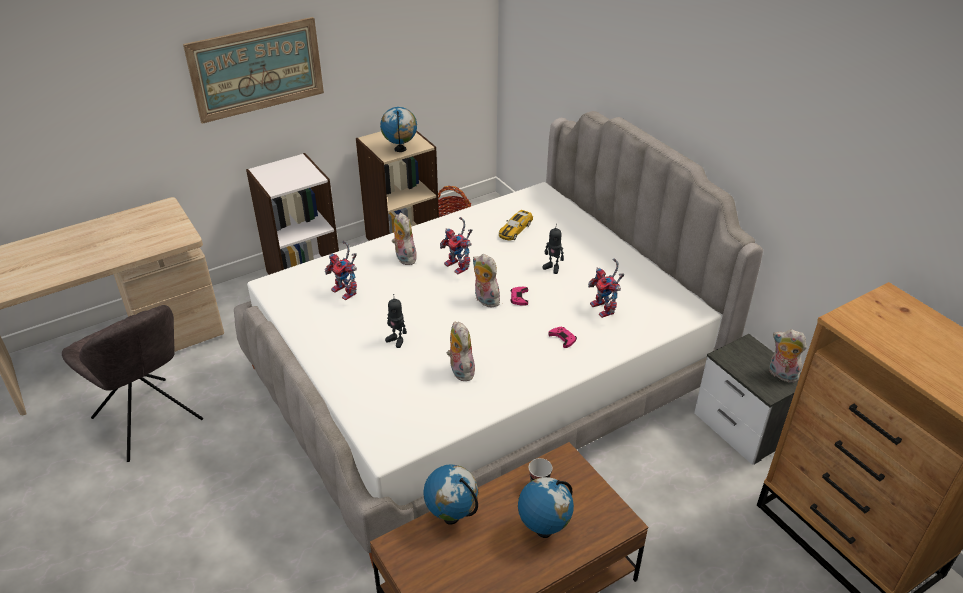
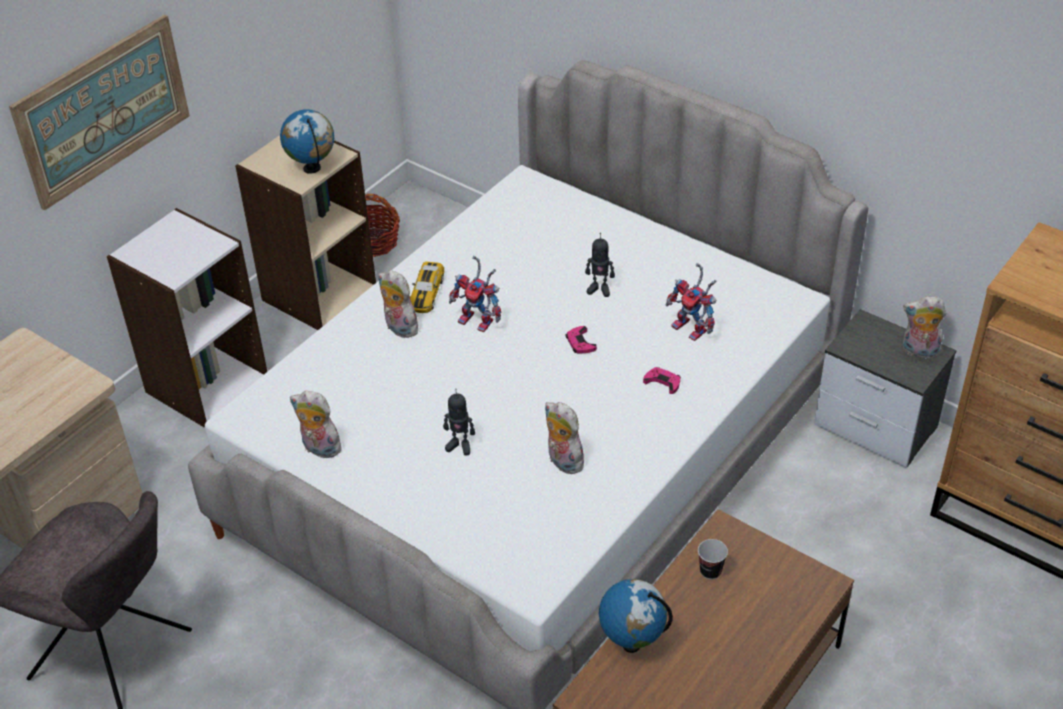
camera: 20 degrees left, 5 degrees up
toy robot [325,241,357,300] -> none
plush toy [473,254,501,308] -> plush toy moved to [290,391,342,458]
toy car [499,210,533,241] -> toy car moved to [410,261,445,313]
globe [518,477,574,538] -> none

